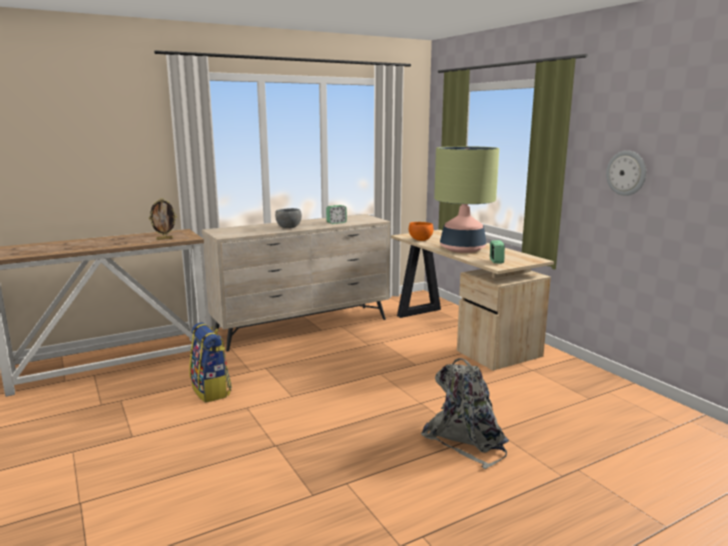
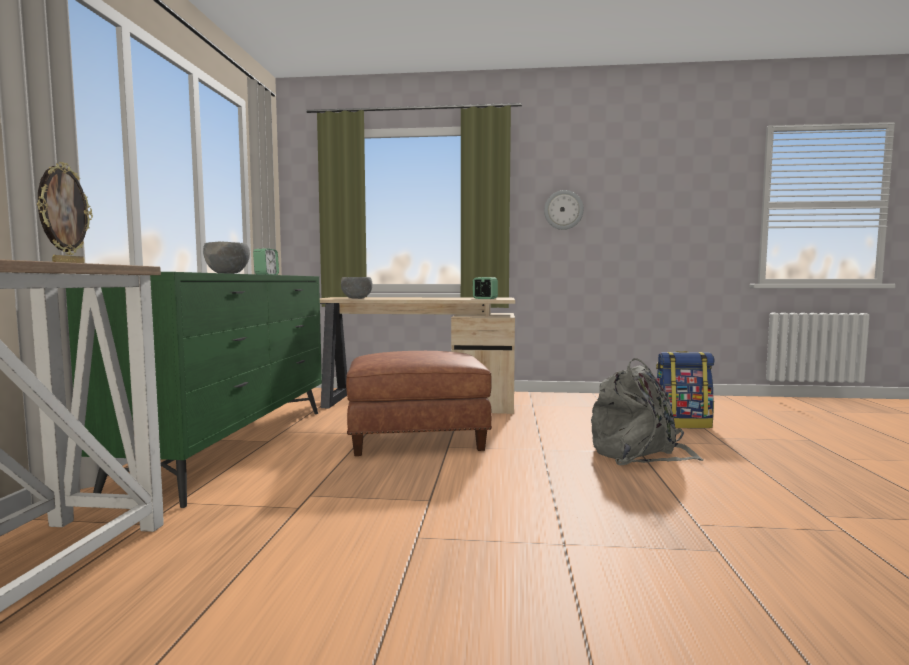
camera: 55 degrees left, 10 degrees down
backpack [189,322,232,403] -> backpack moved to [656,351,714,428]
beige dresser [202,214,390,352] -> green dresser [66,272,322,508]
orange bowl [409,222,434,241] -> grey bowl [341,277,373,299]
table lamp [434,146,499,253] -> none
none -> brown ottoman [346,351,492,456]

